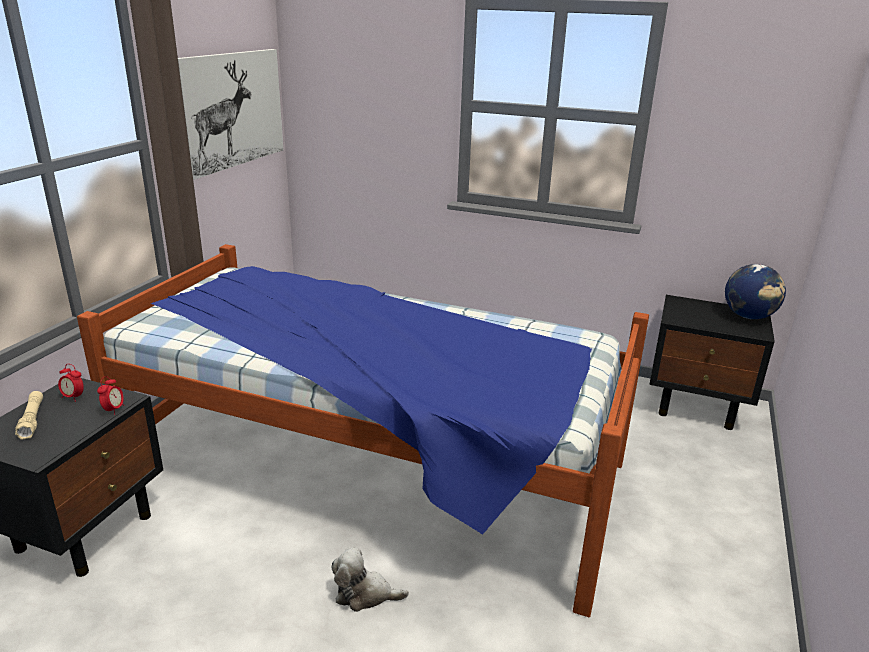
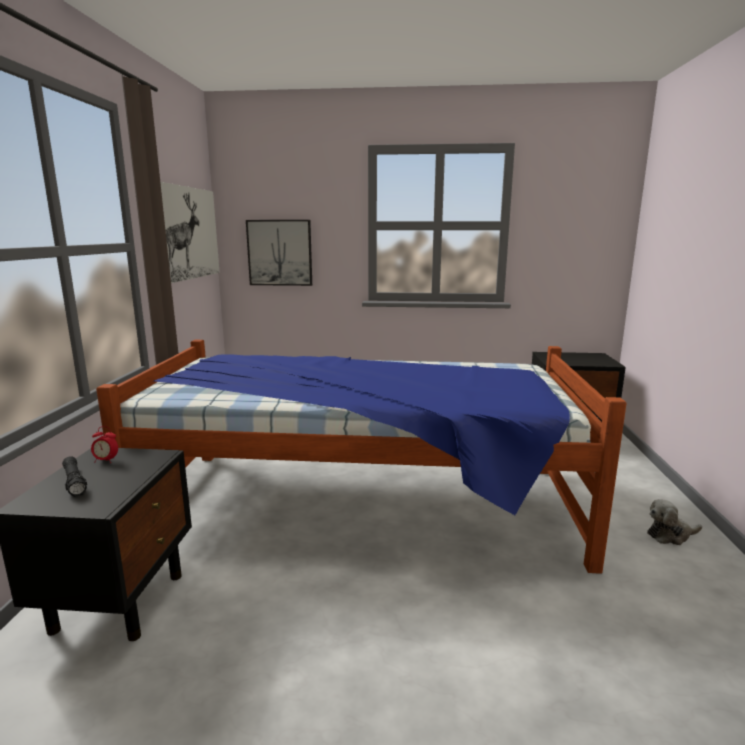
camera: 15 degrees left, 10 degrees down
beige flashlight [15,391,43,440] -> black flashlight [62,456,87,497]
alarm clock [97,376,124,415] -> none
plush toy [332,547,409,612] -> plush toy moved to [647,499,702,545]
globe [725,264,786,319] -> none
none -> picture [246,220,312,286]

